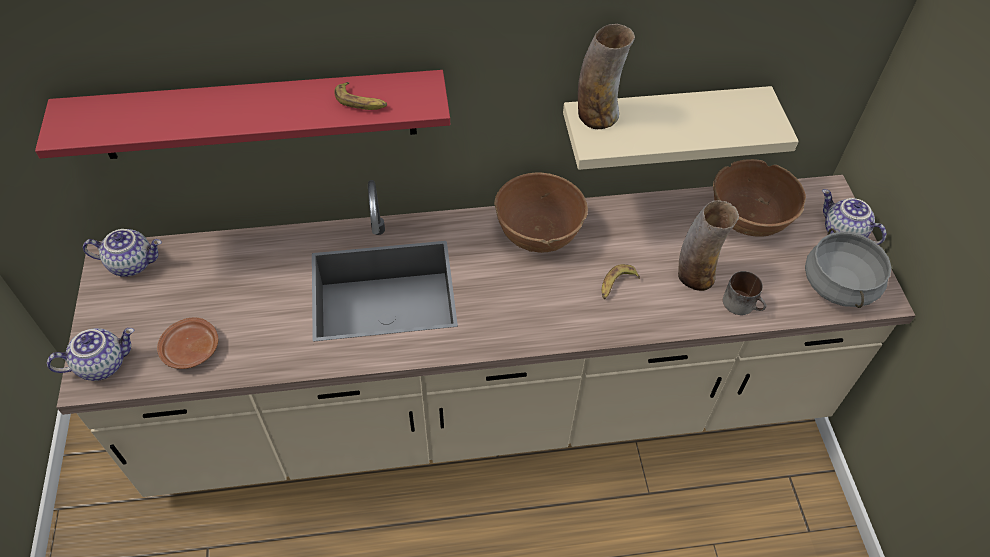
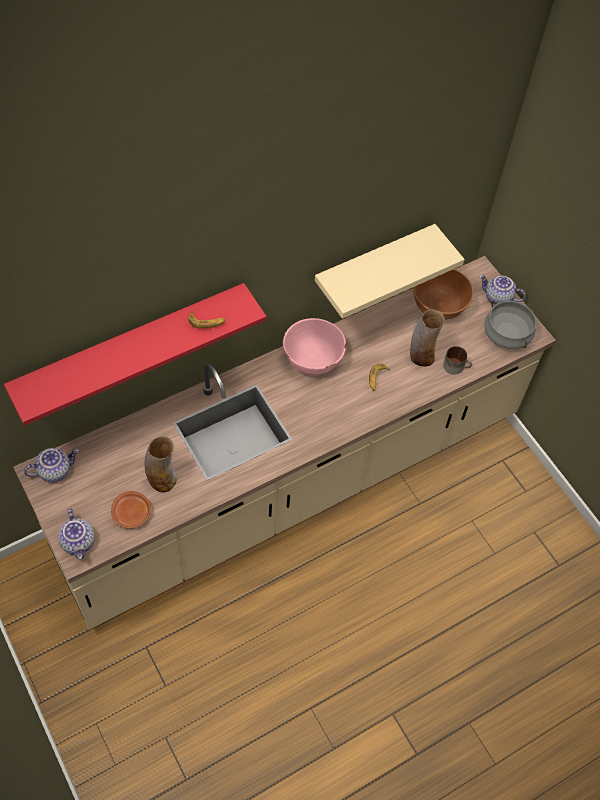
camera: 25 degrees left, 5 degrees up
teapot [47,328,134,381] -> teapot turned 120 degrees clockwise [58,508,95,559]
brown bowl [494,173,588,253] -> pink bowl [283,318,346,375]
vase [578,24,635,129] -> vase moved to [144,436,177,493]

